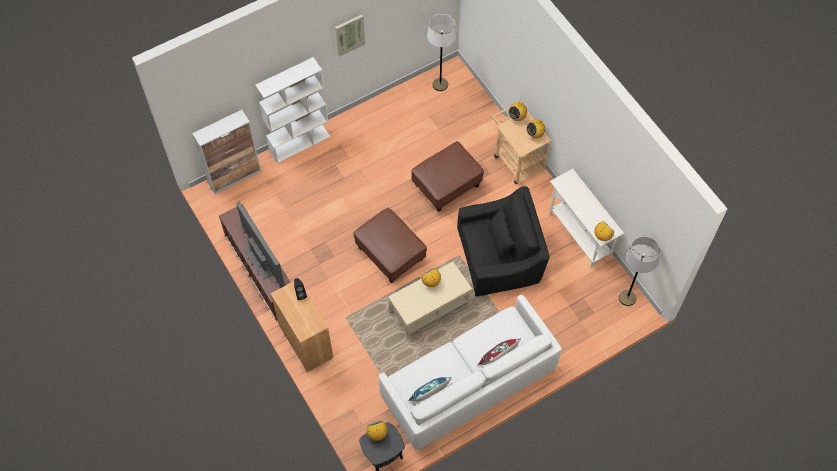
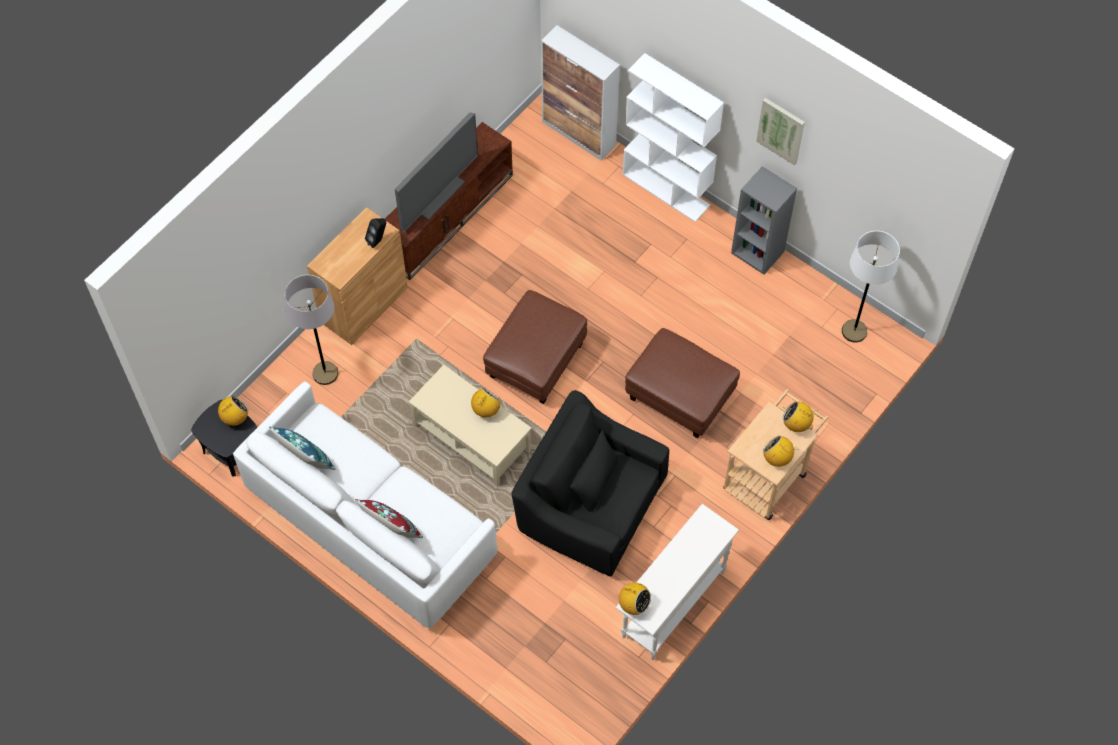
camera: 70 degrees right, 0 degrees up
black armchair [457,186,550,296] -> black armchair turned 150 degrees clockwise [511,390,669,577]
grey floor lamp [619,236,660,306] -> grey floor lamp moved to [285,275,338,385]
none -> grey bookcase [731,166,797,275]

